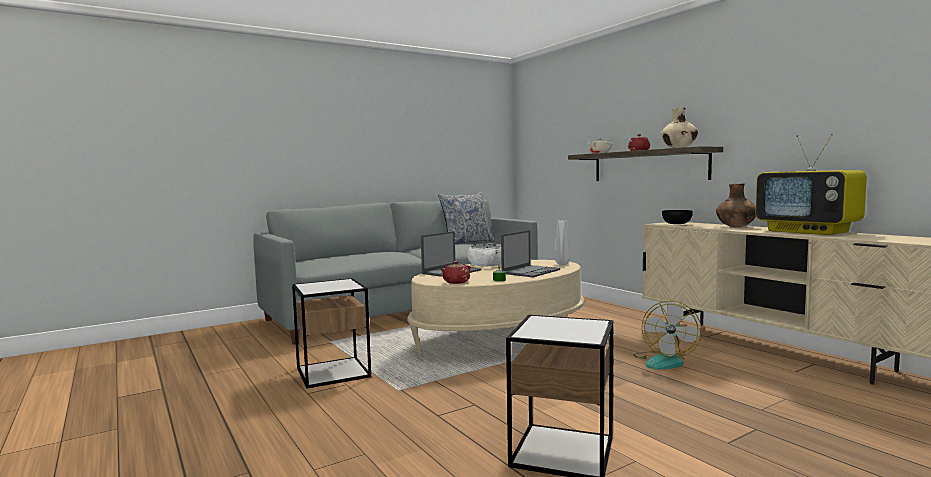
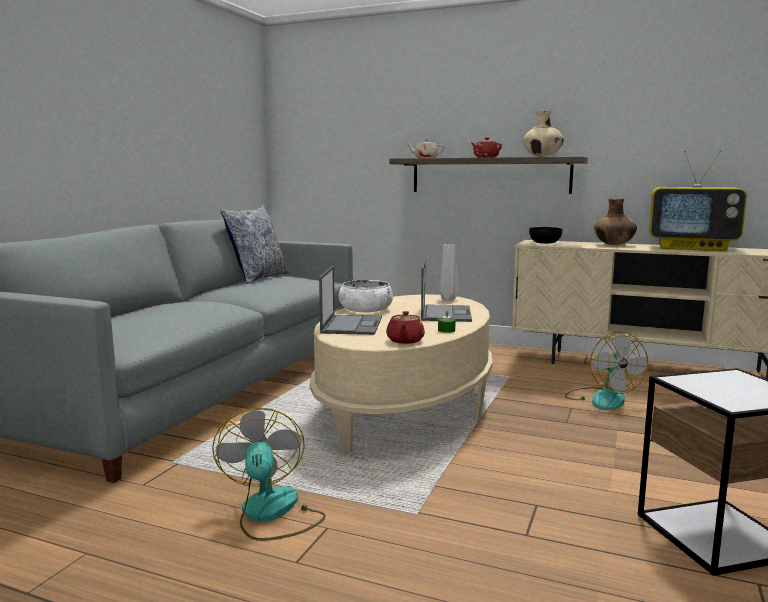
camera: 35 degrees left, 5 degrees up
side table [292,278,371,389] -> fan [212,408,326,541]

